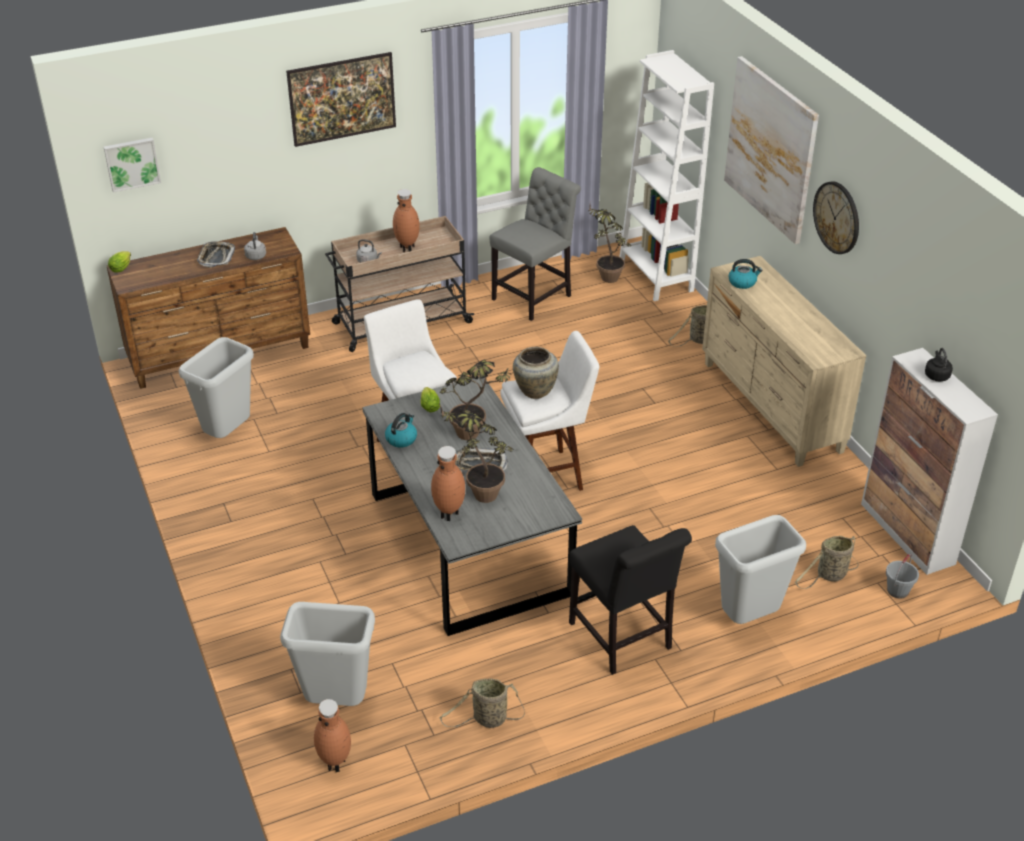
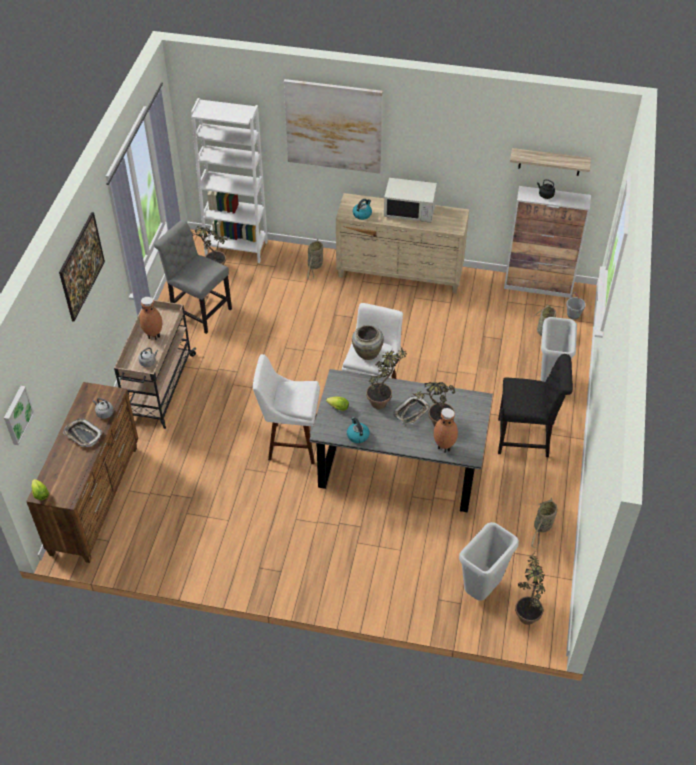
camera: 55 degrees left, 10 degrees up
grey trash can [178,337,254,438] -> none
brown vase [314,699,351,772] -> potted plant [515,550,545,625]
grey chair [490,167,581,321] -> grey chair turned 45 degrees counterclockwise [154,220,232,334]
wall clock [813,181,859,254] -> none
none -> white microwave [384,178,437,222]
none -> shelf [510,148,591,176]

